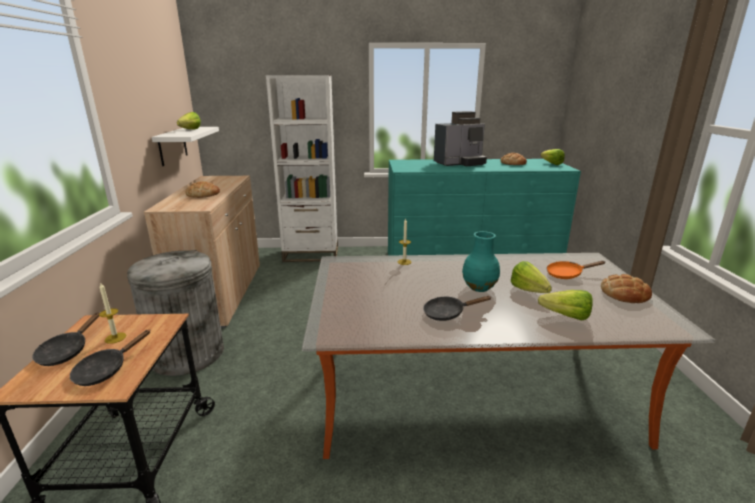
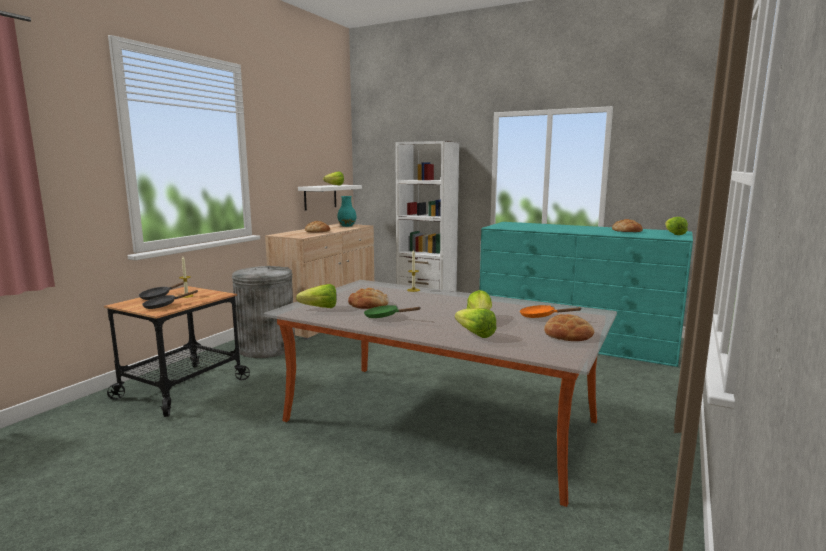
camera: 30 degrees right, 10 degrees down
black frying pan [423,296,491,321] -> green frying pan [364,305,421,318]
coffee machine [434,111,487,166] -> none
turquoise vase [462,231,500,292] -> turquoise vase moved to [337,196,357,227]
none -> lettuce [296,284,337,308]
none -> bread [348,288,389,309]

